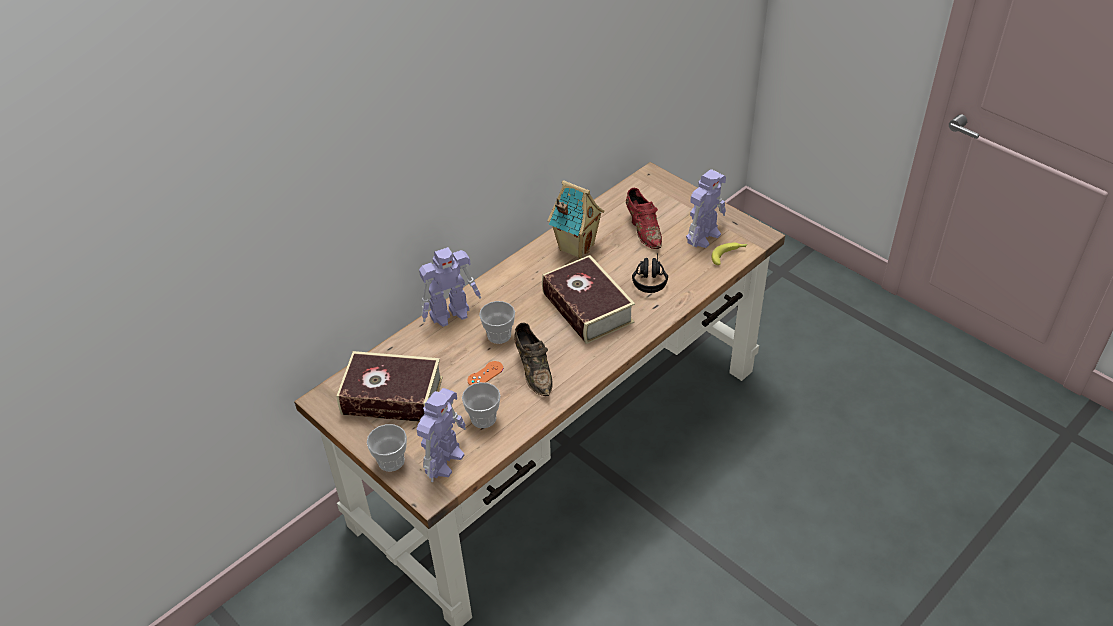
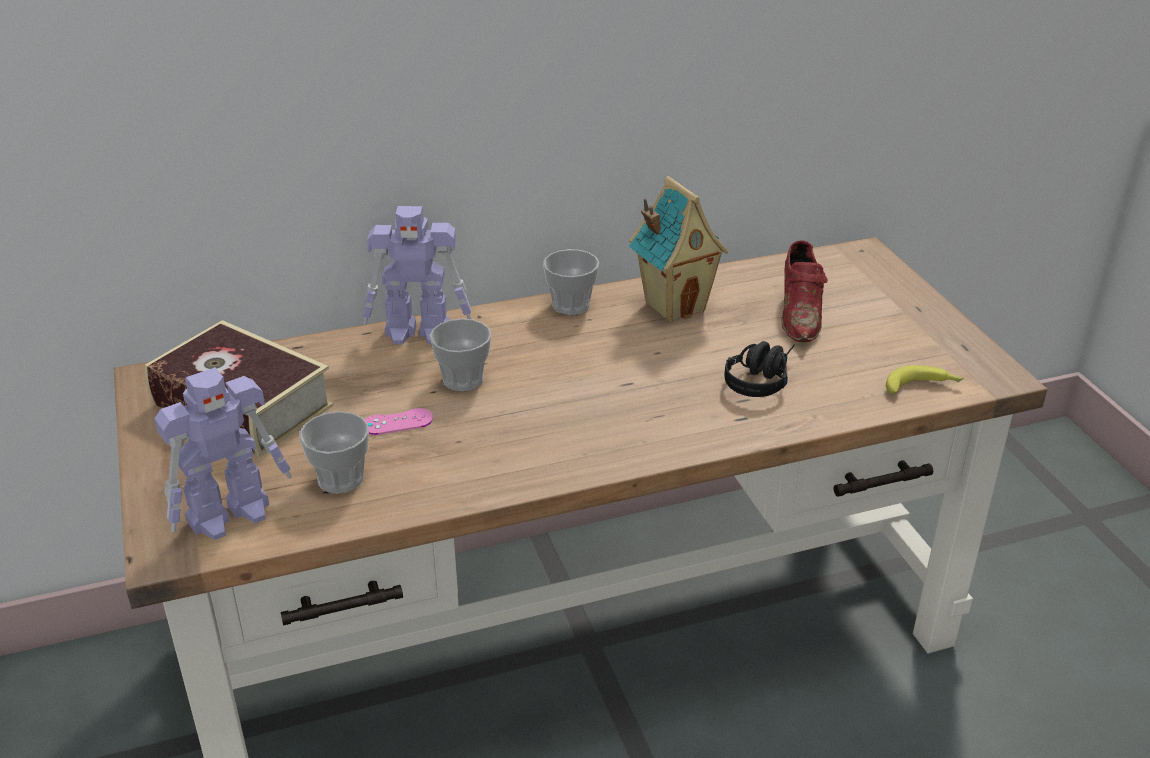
camera: 25 degrees right, 10 degrees down
cup [367,424,407,472] -> cup moved to [543,249,599,315]
orange game controller [467,361,503,386] -> pink game controller [364,408,433,435]
brown shoe [514,322,553,396] -> none
book [542,255,635,344] -> none
toy robot [686,169,726,248] -> none

